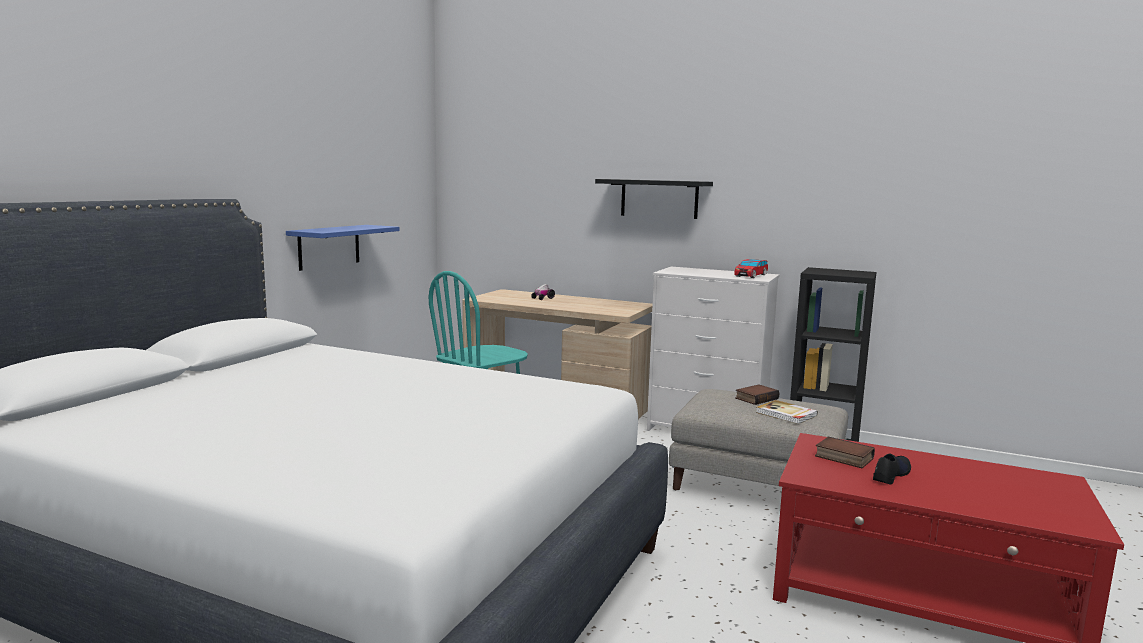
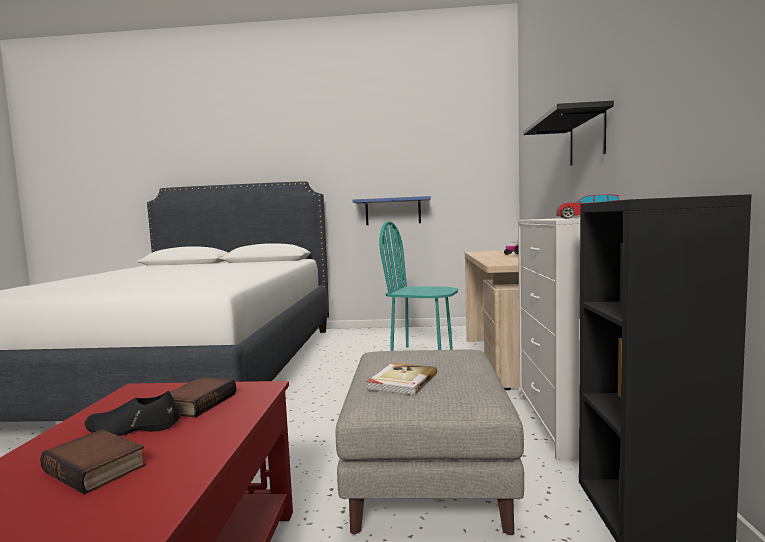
camera: 70 degrees right, 5 degrees down
book [735,384,779,405] -> book moved to [40,429,146,495]
black shoe [873,453,911,485] -> black shoe turned 150 degrees clockwise [85,391,181,436]

